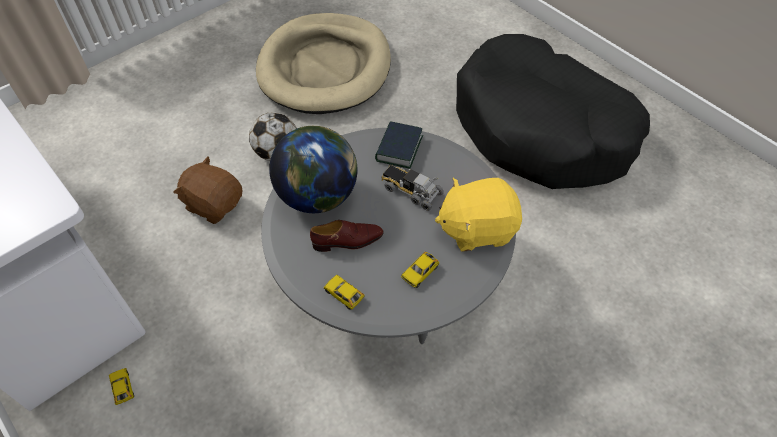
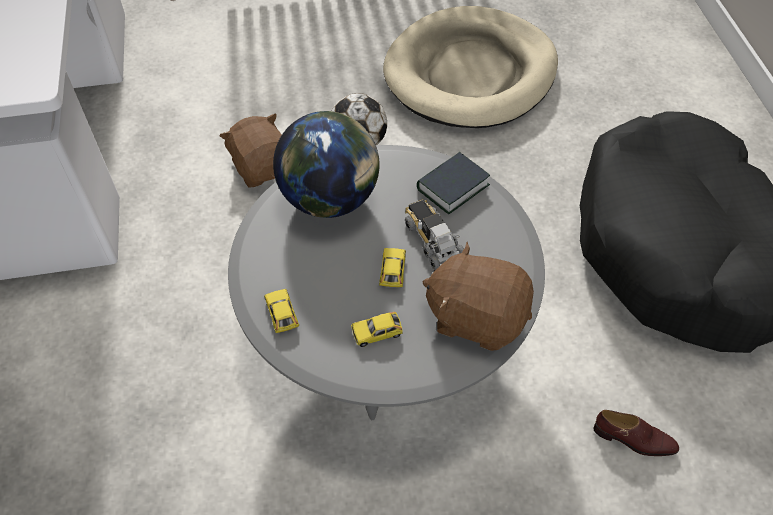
camera: 30 degrees right, 0 degrees up
toy car [109,368,134,405] -> toy car moved to [379,248,406,287]
brown shoe [310,220,384,252] -> brown shoe moved to [593,410,679,456]
yellow plush toy [435,178,522,252] -> brown plush toy [422,242,534,351]

